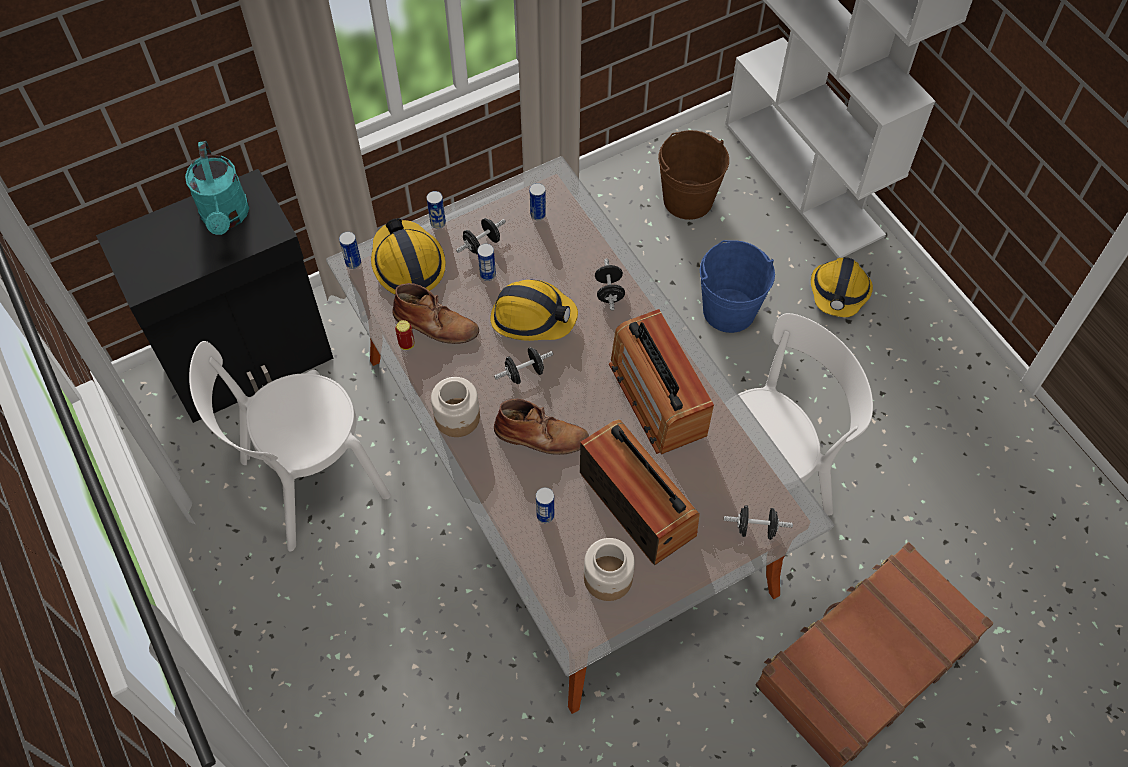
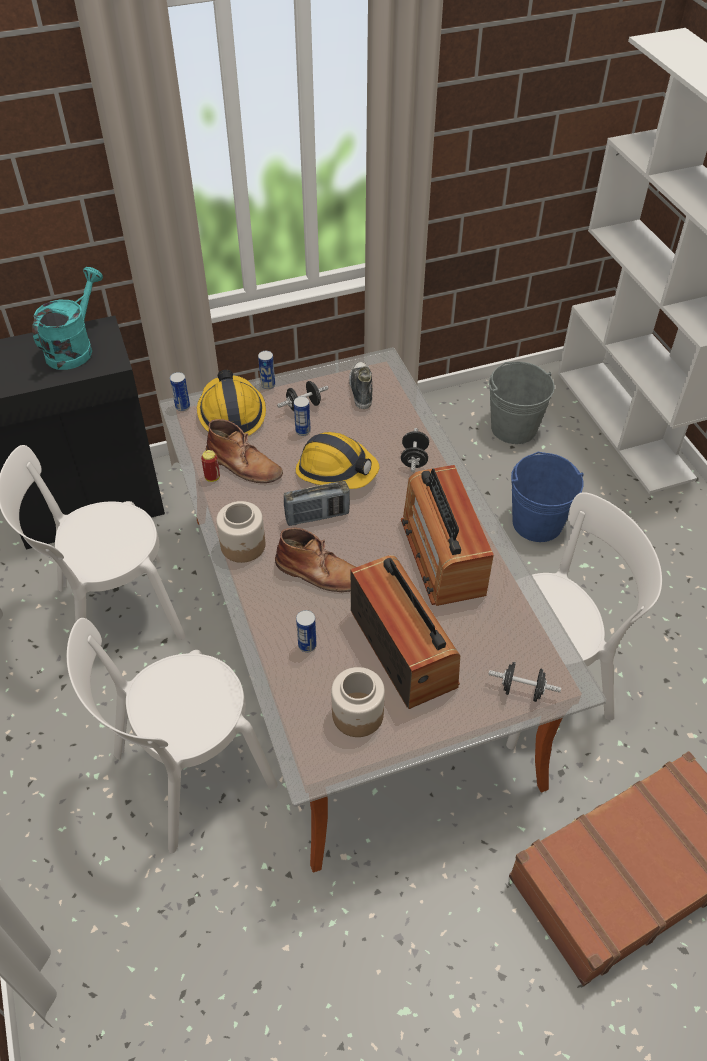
camera: 10 degrees right, 10 degrees down
turquoise watering can [185,141,249,235] -> turquoise watering can turned 150 degrees counterclockwise [32,267,103,370]
black dumbbell [494,347,553,384] -> radio [284,481,350,526]
can [529,183,546,221] -> shoe [349,361,372,409]
brown bucket [658,130,729,220] -> grey bucket [489,362,555,444]
hard hat [811,257,873,317] -> none
none -> white chair [67,618,278,854]

